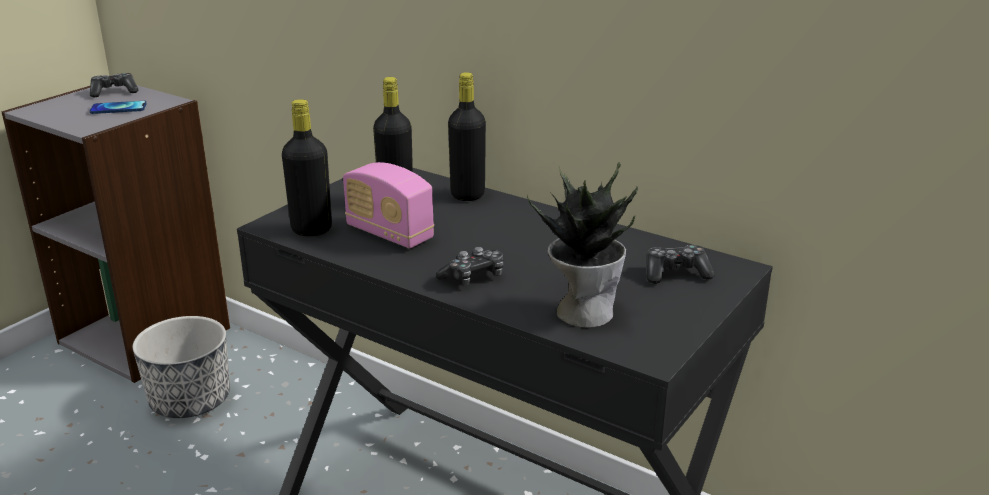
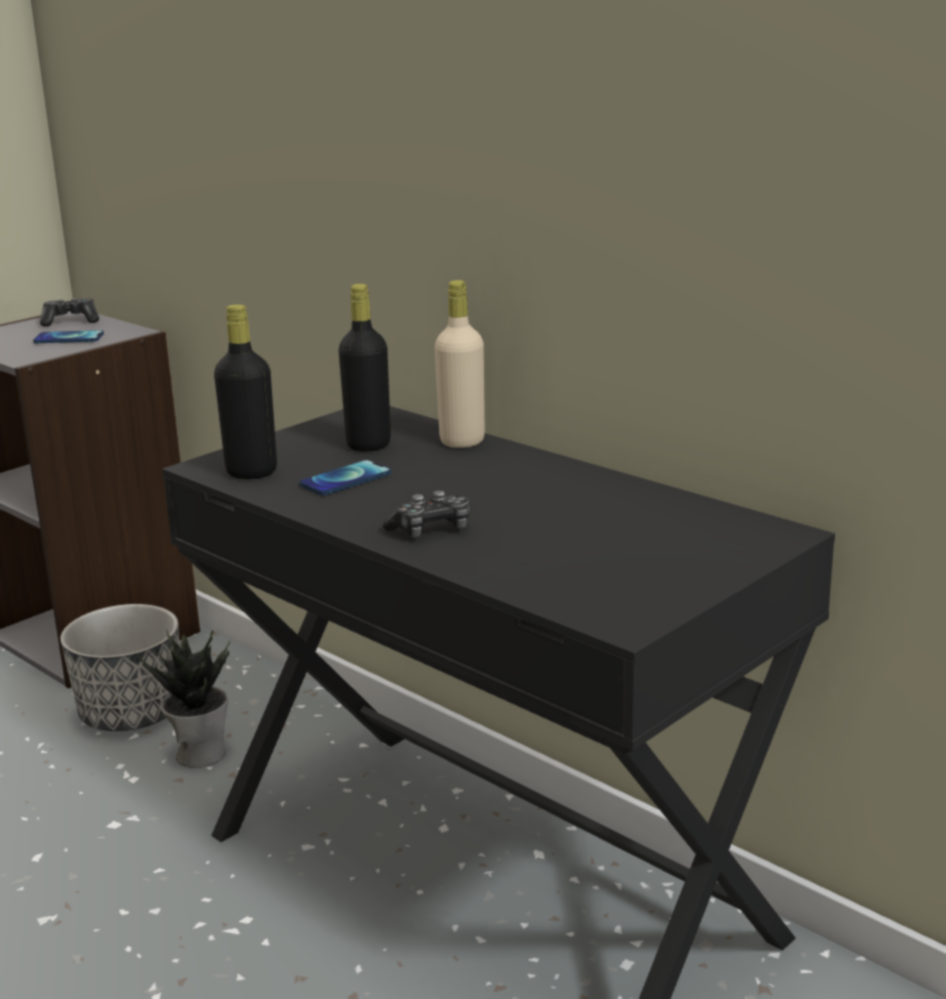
camera: 10 degrees right, 5 degrees down
radio [343,162,434,249] -> phone [299,460,391,495]
black bottle [448,72,486,201] -> beige bottle [435,280,485,448]
potted plant [527,162,638,328] -> potted plant moved to [137,629,230,768]
game controller [647,245,715,284] -> none

